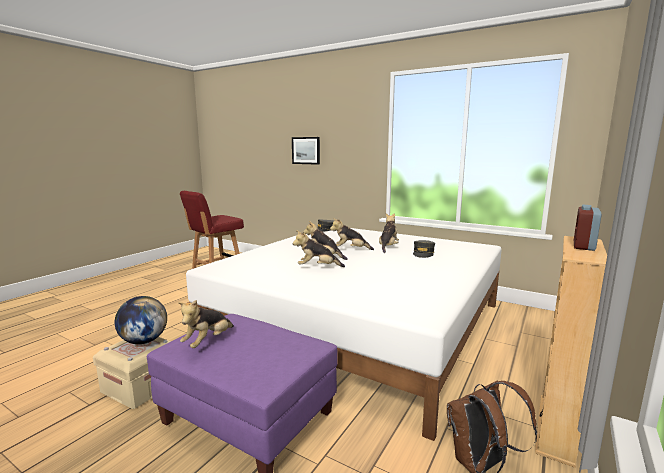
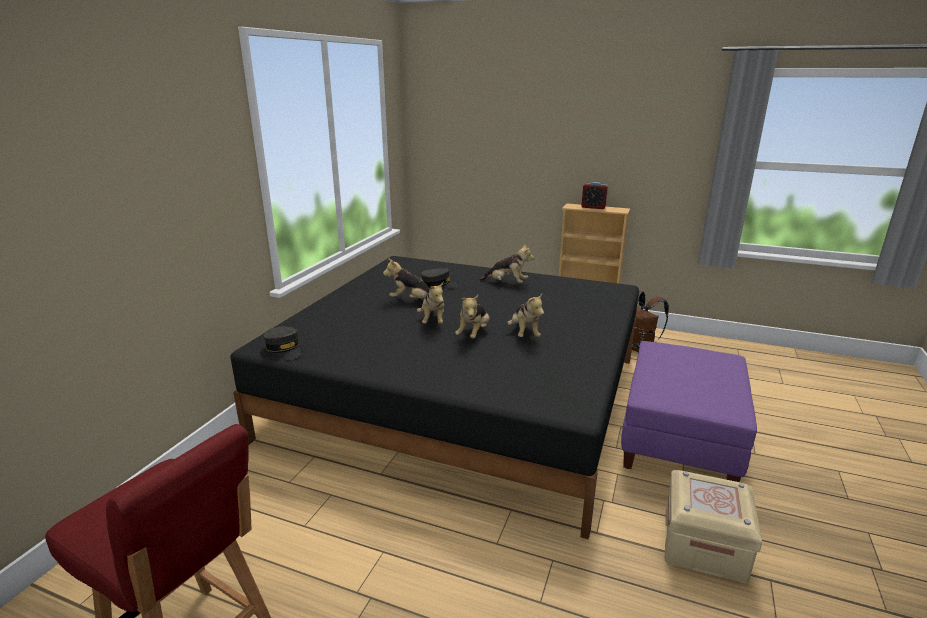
camera: 100 degrees left, 10 degrees up
globe [115,296,167,344] -> none
plush toy [178,300,234,348] -> plush toy moved to [479,243,534,283]
white bed [186,228,502,441] -> black bed [230,256,639,540]
picture [292,137,320,165] -> none

